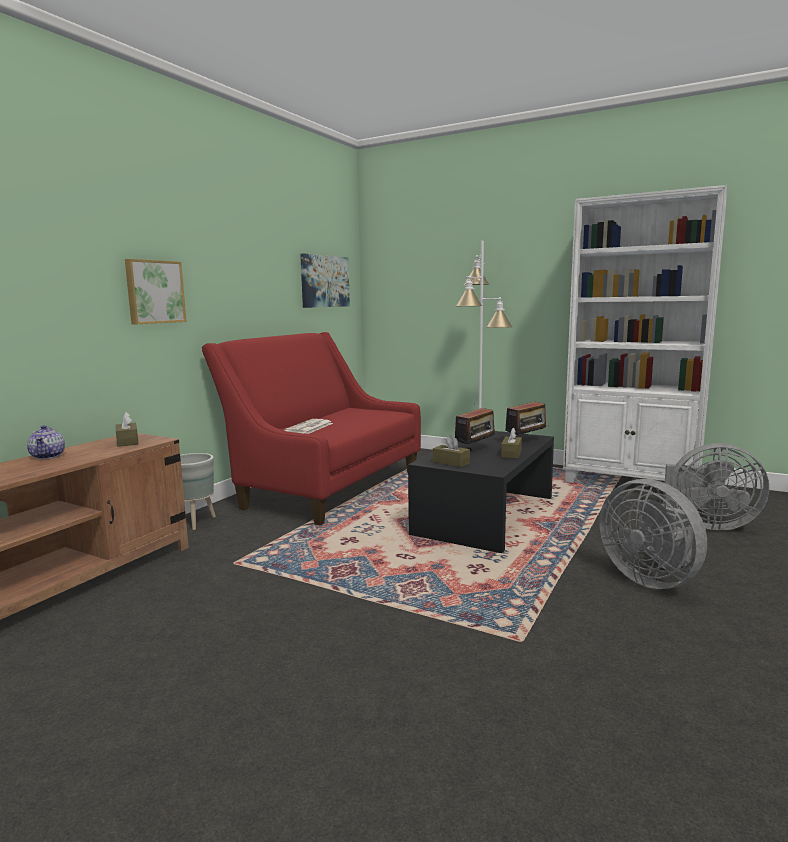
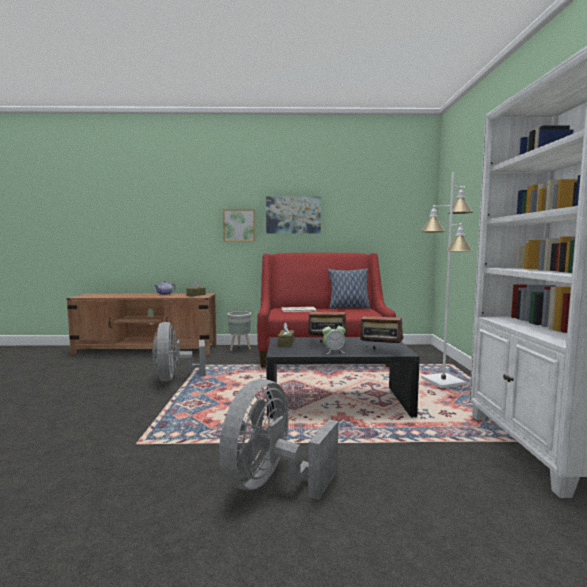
camera: 60 degrees right, 5 degrees down
picture [300,253,350,308] -> picture moved to [266,196,321,234]
brown tissue box [501,427,522,458] -> alarm clock [322,323,346,354]
grey fan [663,443,769,530] -> grey fan moved to [152,322,206,381]
none -> pillow [327,268,370,309]

